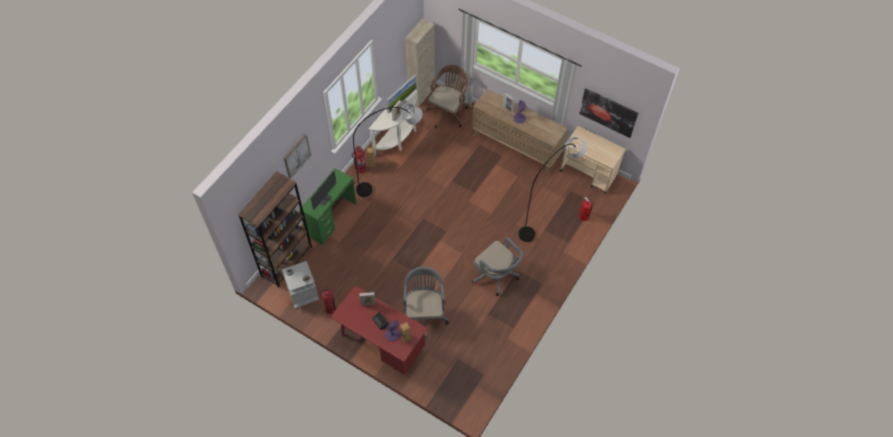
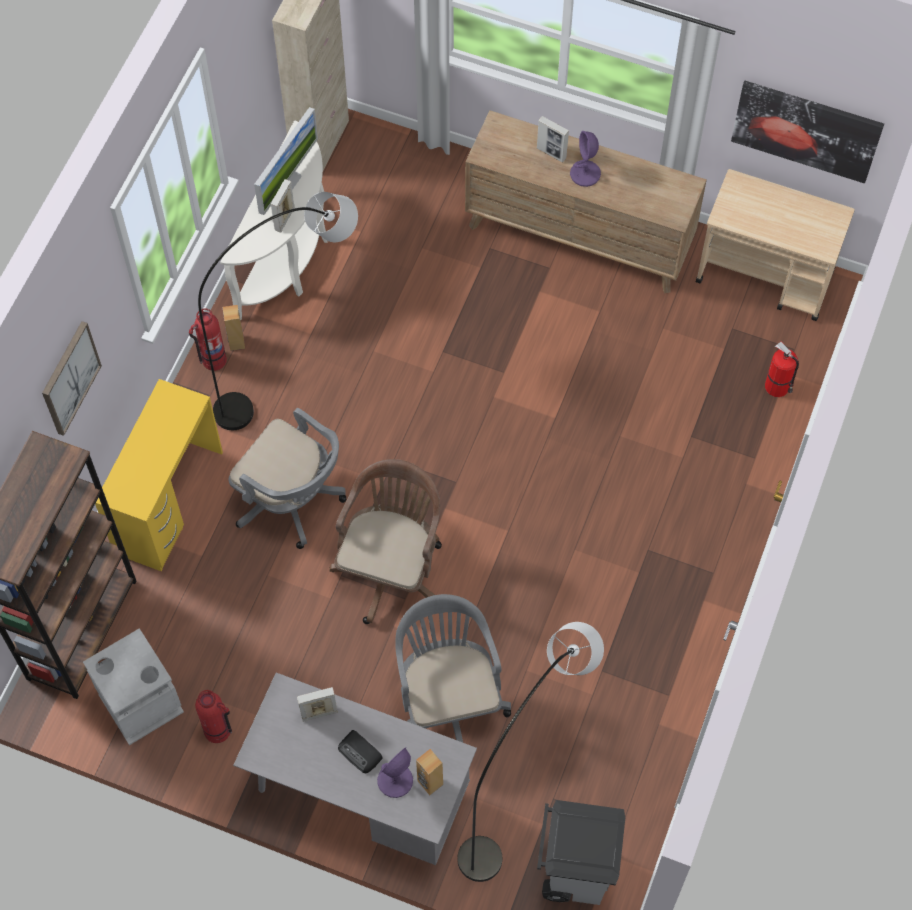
camera: 10 degrees left, 5 degrees up
green desk [299,168,357,245] -> yellow desk [95,379,223,571]
monitor [311,171,336,210] -> none
red desk [330,286,428,375] -> grey desk [233,673,477,865]
brown office chair [426,65,469,128] -> brown office chair moved to [330,459,442,624]
grey office chair [472,237,523,296] -> grey office chair moved to [229,408,346,549]
grey floor lamp [519,137,587,242] -> grey floor lamp moved to [457,622,604,882]
none -> grey trash can [537,800,625,905]

